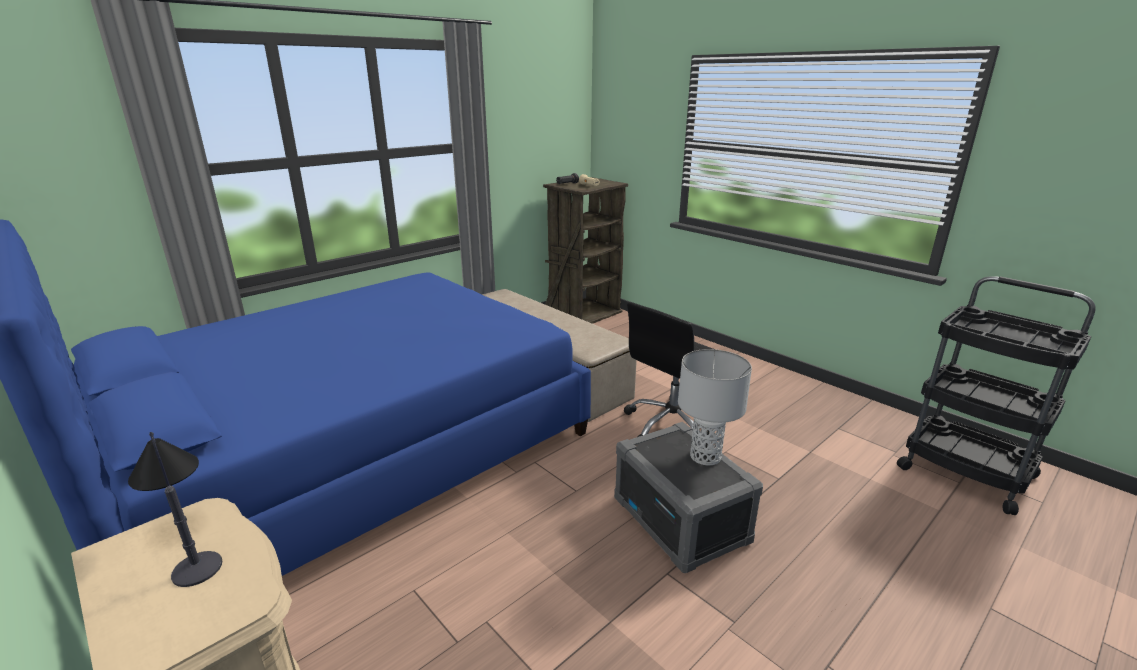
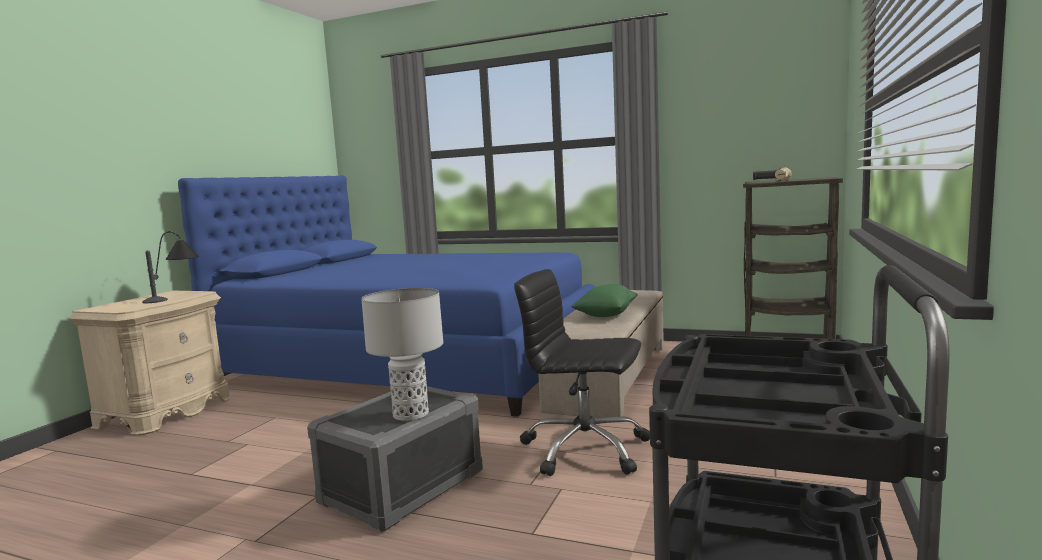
camera: 65 degrees right, 15 degrees down
none -> green pillow [571,284,638,317]

